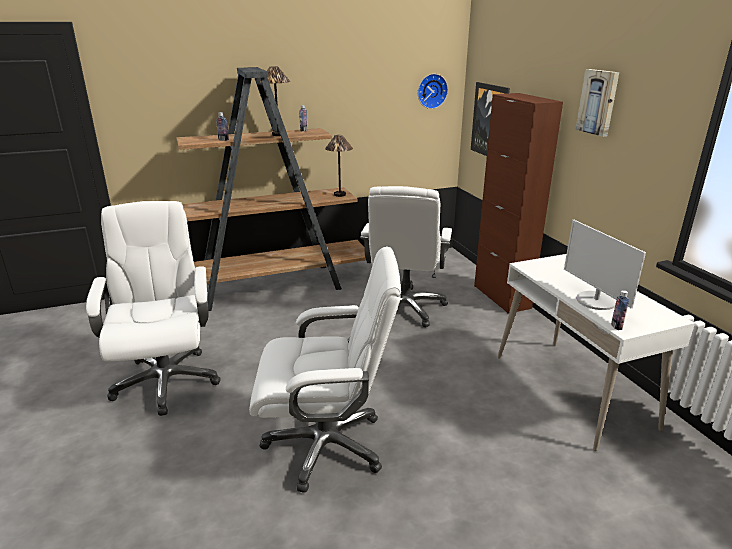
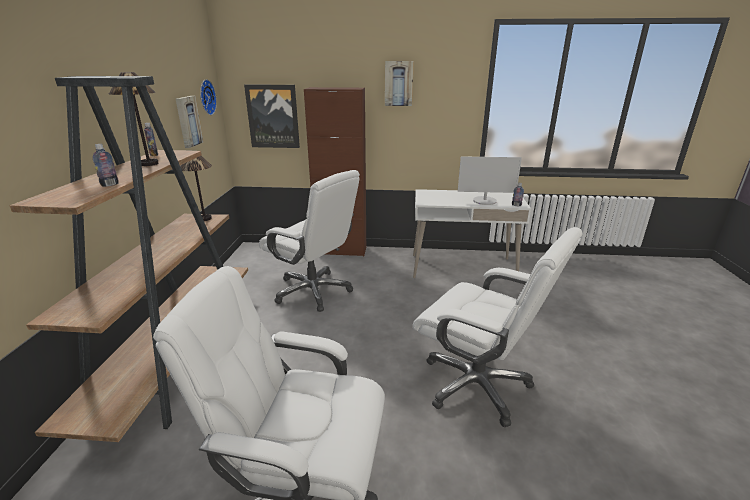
camera: 65 degrees left, 0 degrees up
white office chair [249,247,401,493] -> white office chair turned 105 degrees clockwise [413,227,583,427]
none -> picture [176,96,204,148]

